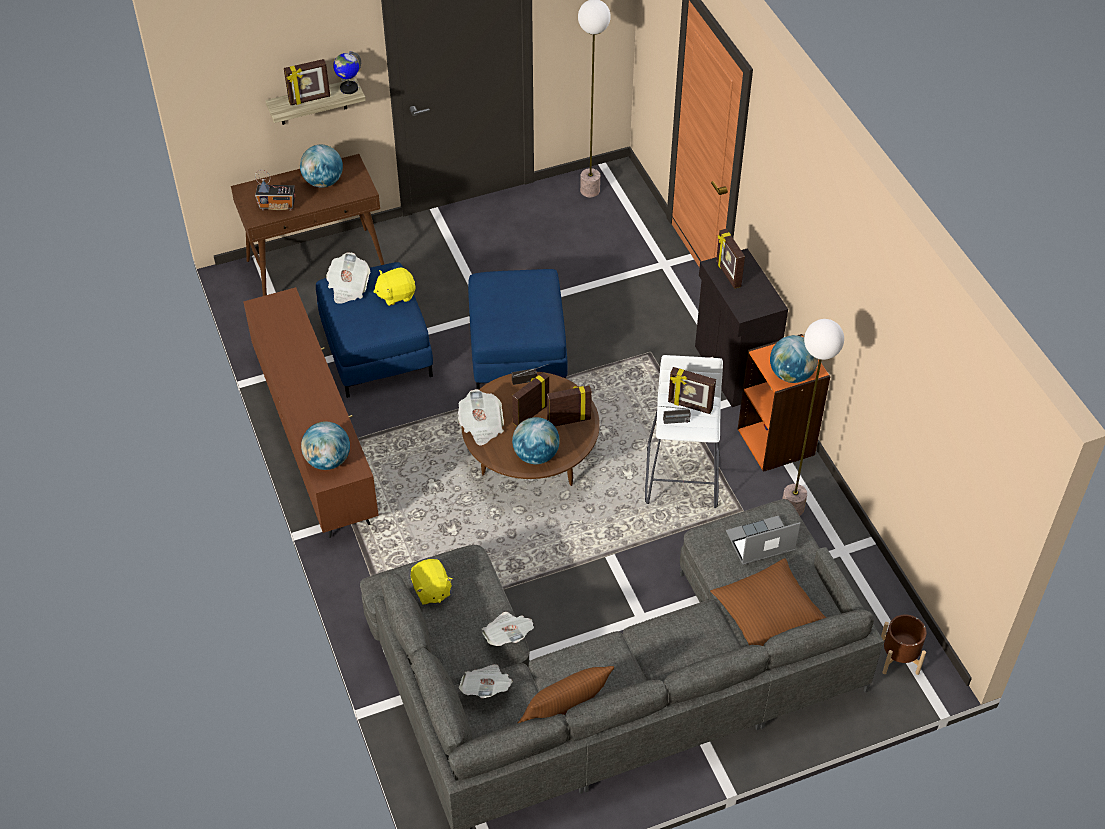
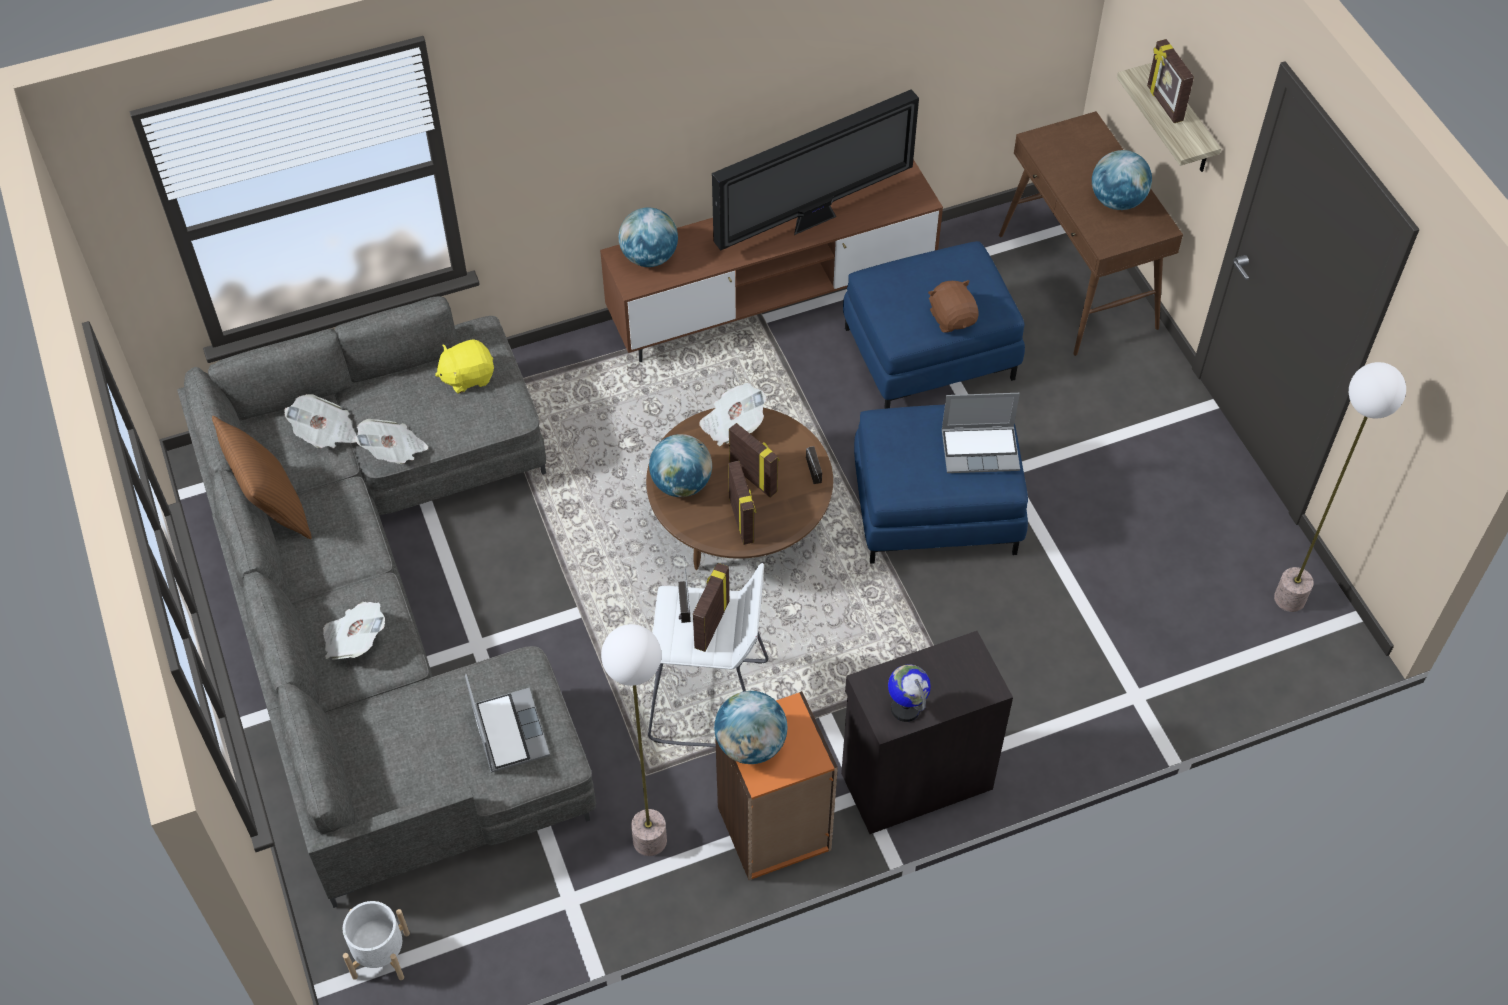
camera: 90 degrees right, 5 degrees up
radio [255,170,295,211] -> none
newspaper [326,252,370,304] -> newspaper moved to [323,602,385,660]
globe [333,51,361,94] -> globe moved to [888,664,931,722]
yellow plush toy [373,267,415,306] -> brown plush toy [928,280,979,333]
brown pillow [710,558,826,646] -> none
picture frame [716,229,745,289] -> none
brown planter [881,614,927,675] -> white planter [343,901,410,980]
none -> television [712,89,919,251]
none -> laptop [942,393,1020,473]

